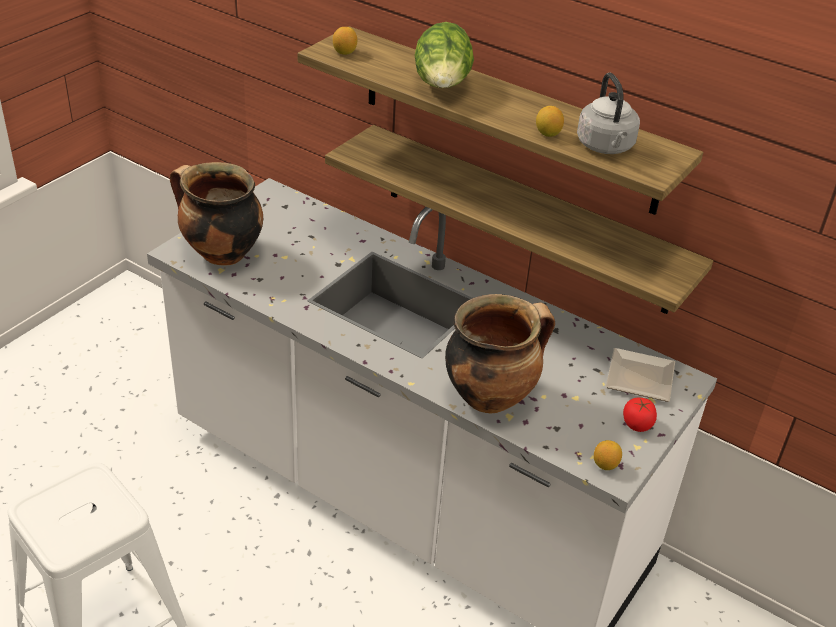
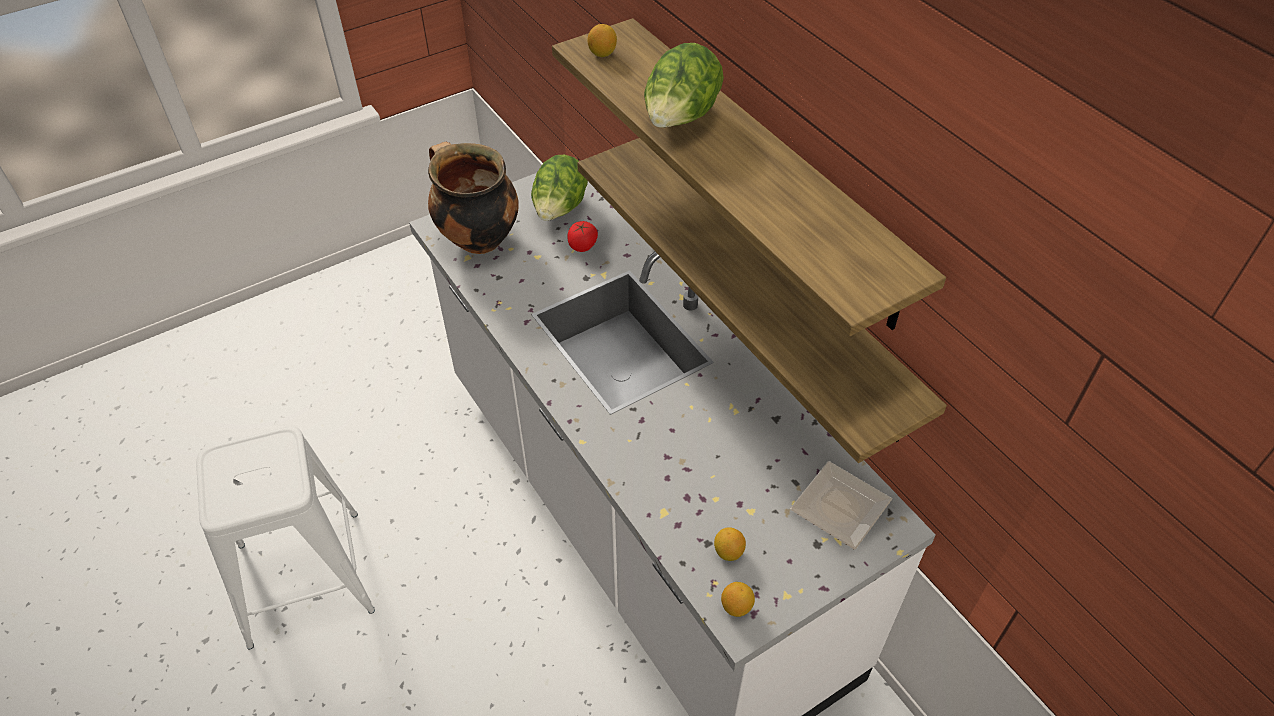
camera: 25 degrees right, 10 degrees up
cooking pot [445,294,555,414] -> none
lemon [536,106,564,137] -> lemon moved to [714,527,746,561]
grey kettle [577,72,640,154] -> none
tomato [623,397,657,432] -> tomato moved to [567,221,598,252]
none -> lettuce [531,155,588,221]

